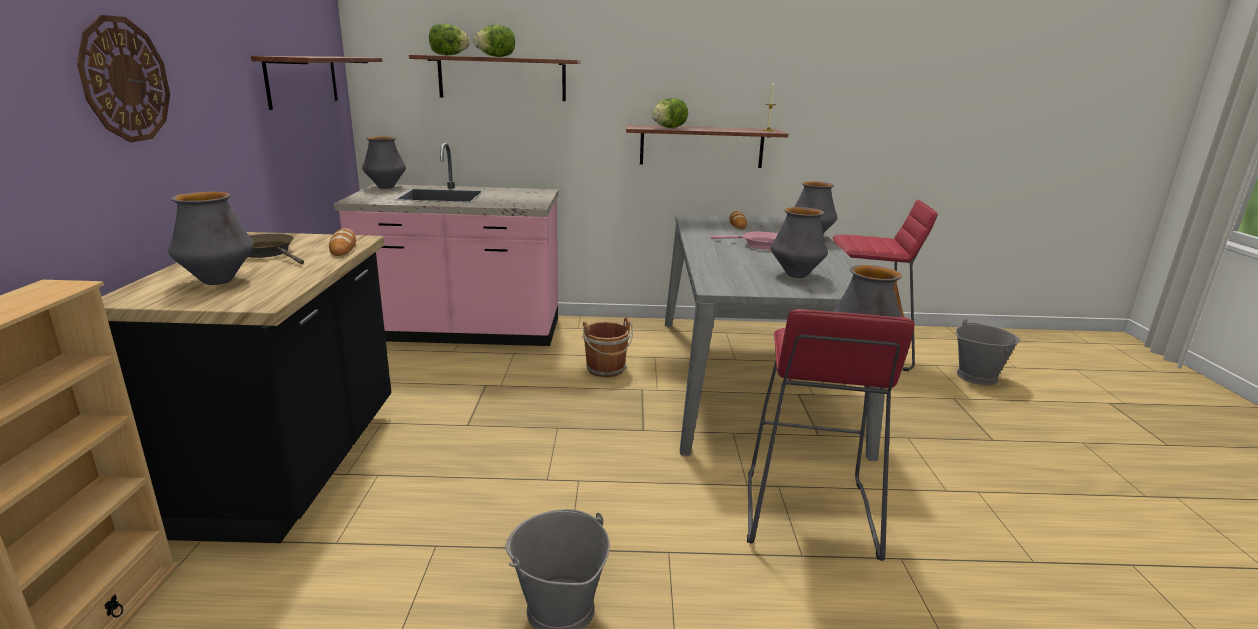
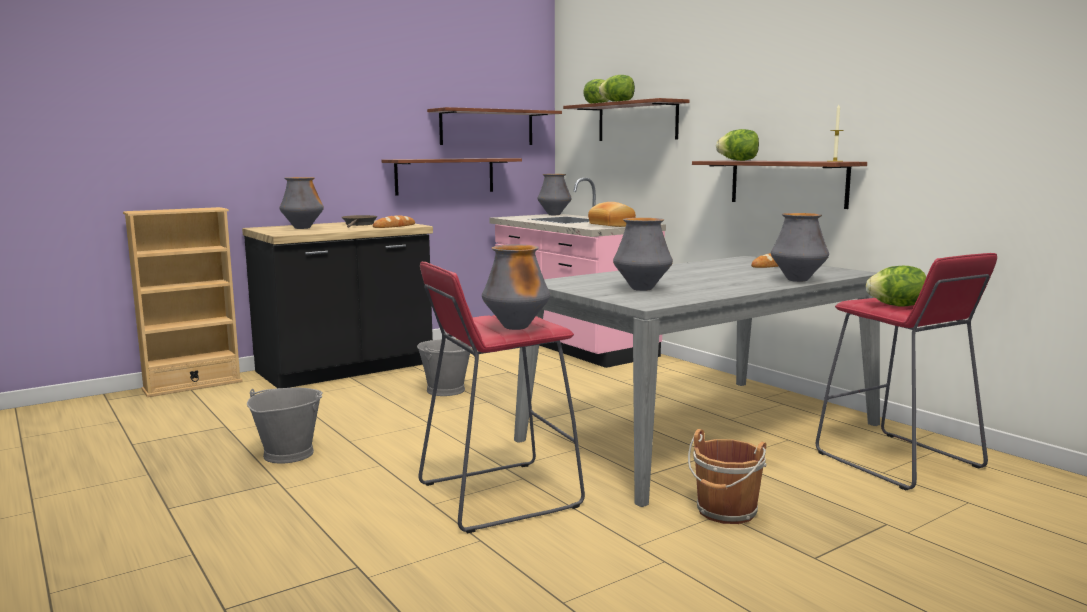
camera: 55 degrees right, 10 degrees down
wall clock [77,15,170,142] -> none
brown bucket [583,318,633,377] -> brown bucket moved to [688,429,767,524]
pink frying pan [711,232,777,250] -> none
grey bucket [956,319,1021,385] -> grey bucket moved to [417,339,472,396]
none -> shelf [382,158,522,195]
none -> bread [588,202,636,227]
none -> lettuce [866,266,926,306]

